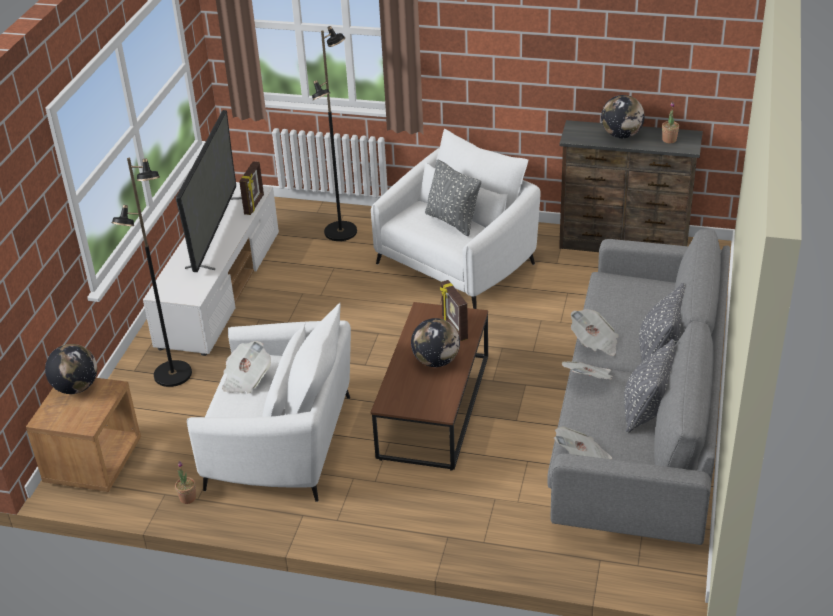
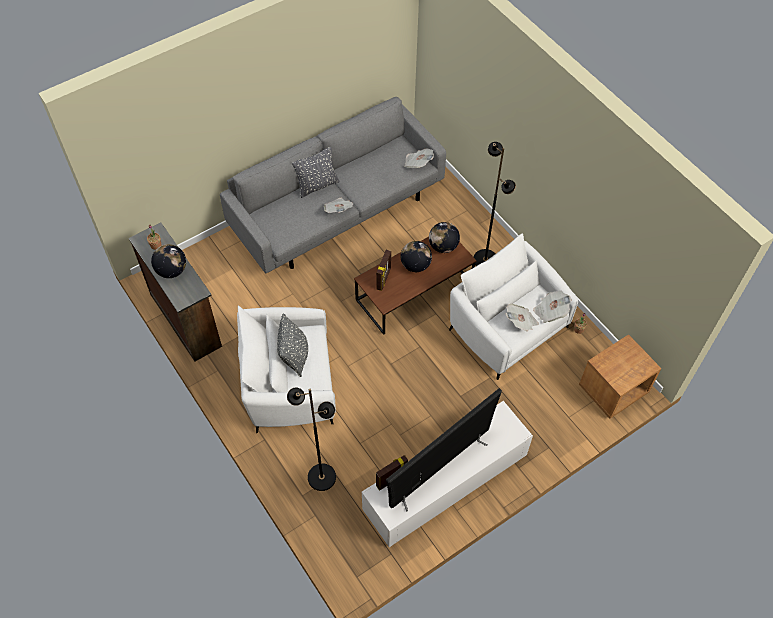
camera: 140 degrees left, 20 degrees up
globe [45,344,97,394] -> globe moved to [429,222,460,253]
black floor lamp [112,158,192,387] -> black floor lamp moved to [474,142,516,266]
newspaper [562,361,613,380] -> newspaper moved to [533,290,572,323]
grey pillow [624,339,676,433] -> none

